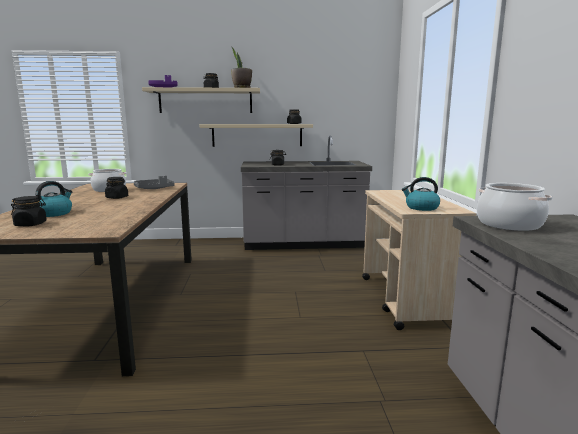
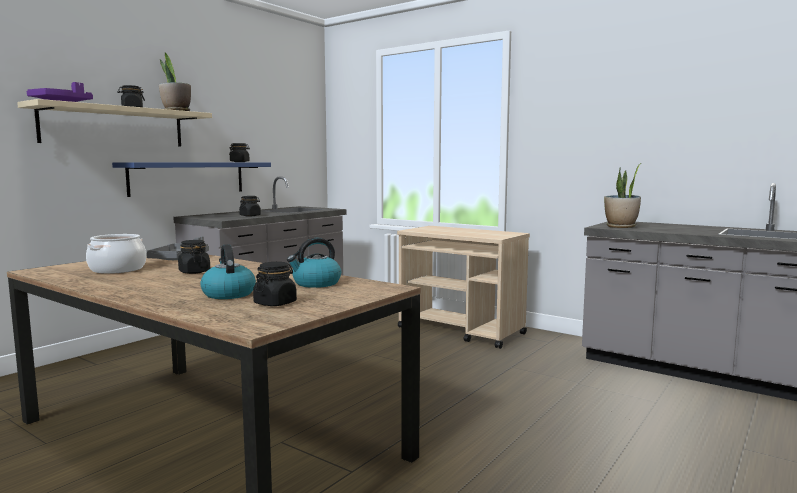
camera: 50 degrees left, 5 degrees down
beige shelf [200,124,313,147] -> blue shelf [112,162,271,197]
kettle [402,177,440,211] -> kettle moved to [287,238,341,288]
cooking pot [477,183,553,231] -> potted plant [604,163,641,228]

